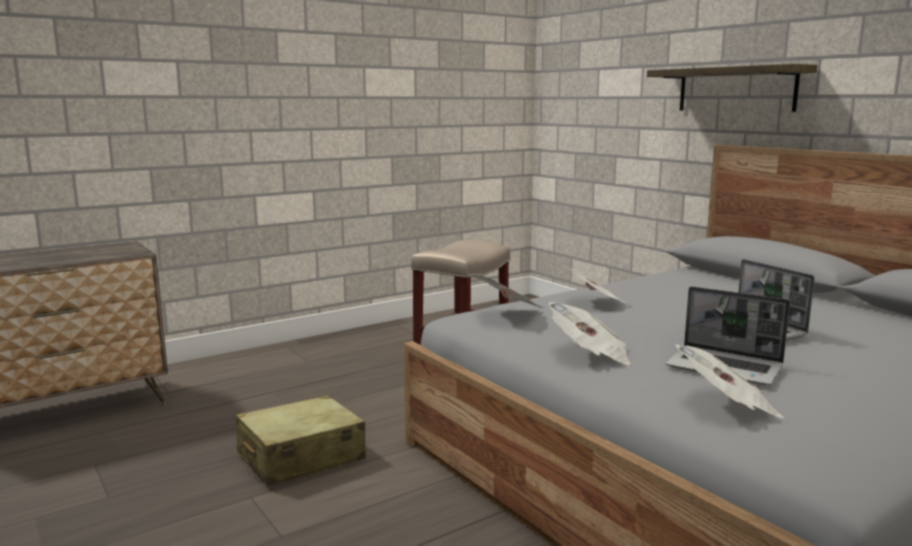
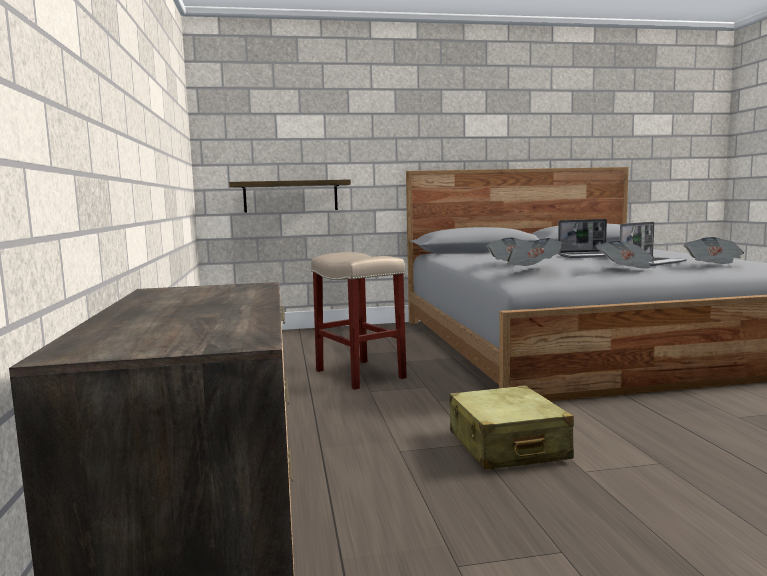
camera: 65 degrees left, 5 degrees down
shelf [647,64,817,112] -> shelf moved to [229,179,351,213]

